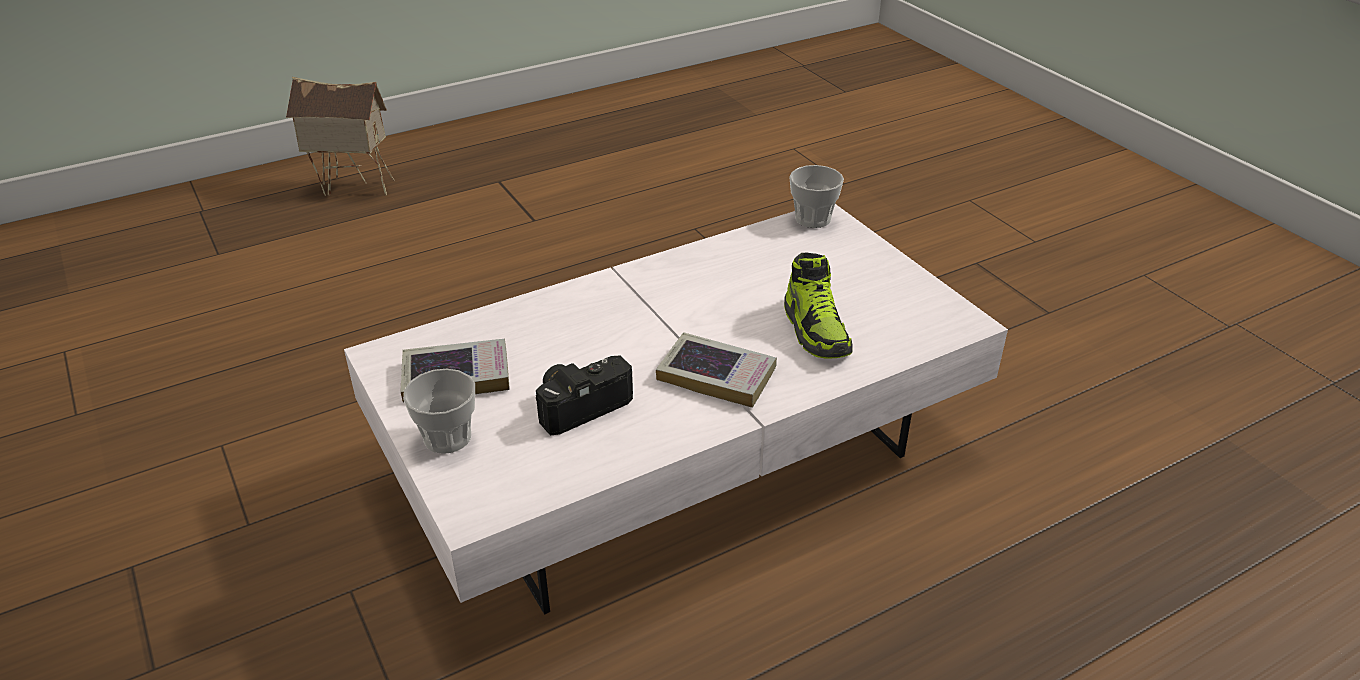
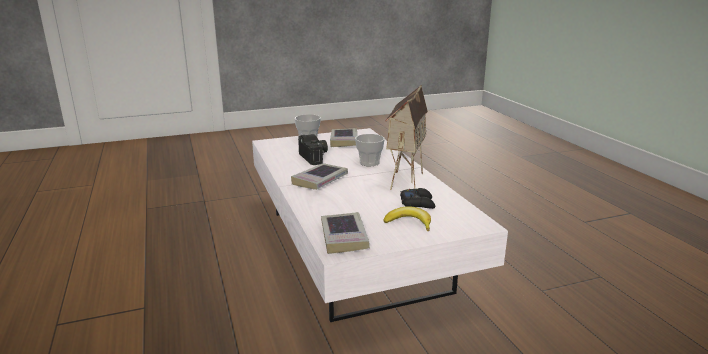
camera: 100 degrees right, 15 degrees down
toy house [286,77,395,196] -> toy house moved to [385,85,428,190]
shoe [784,253,853,358] -> none
cup [789,165,844,228] -> cup moved to [355,134,385,166]
none -> book [321,212,370,254]
none -> banana [384,207,431,231]
none -> black game controller [400,188,435,209]

